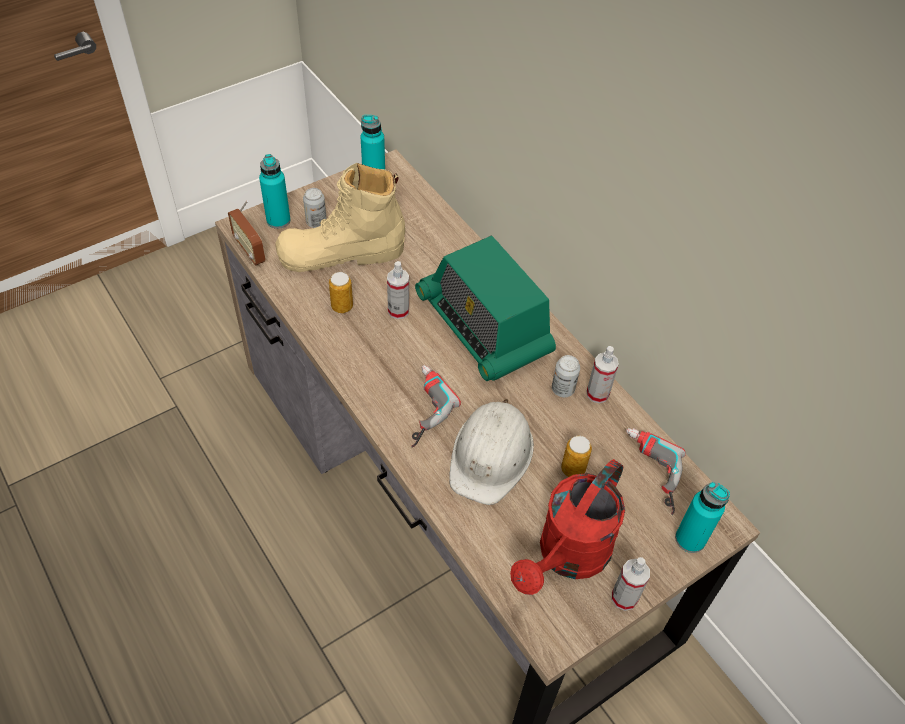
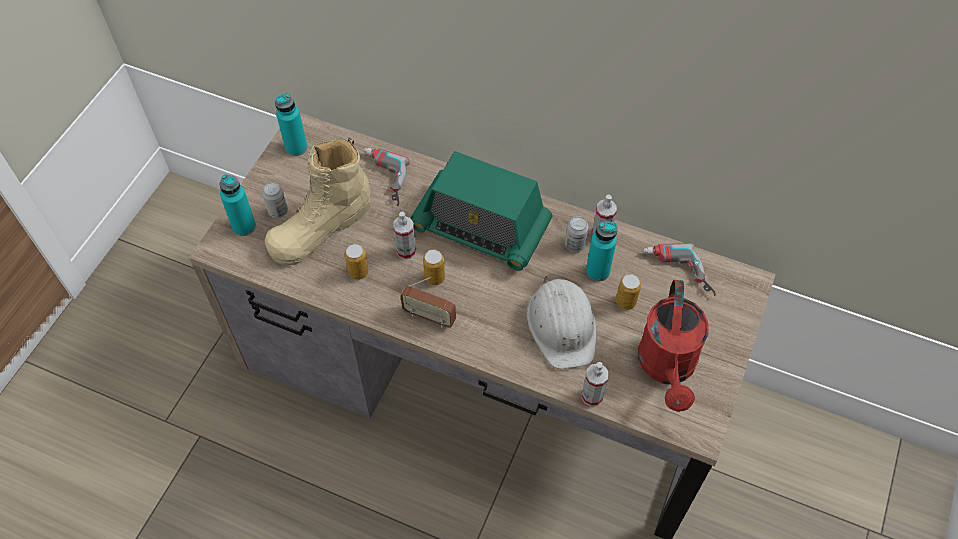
camera: 30 degrees left, 5 degrees up
radio [228,200,266,265] -> radio moved to [400,277,456,328]
power drill [411,365,461,447] -> power drill moved to [364,148,410,207]
spray bottle [612,557,650,611] -> spray bottle moved to [582,362,609,406]
turquoise bottle [675,482,730,553] -> turquoise bottle moved to [586,221,617,281]
none -> can [423,250,445,285]

